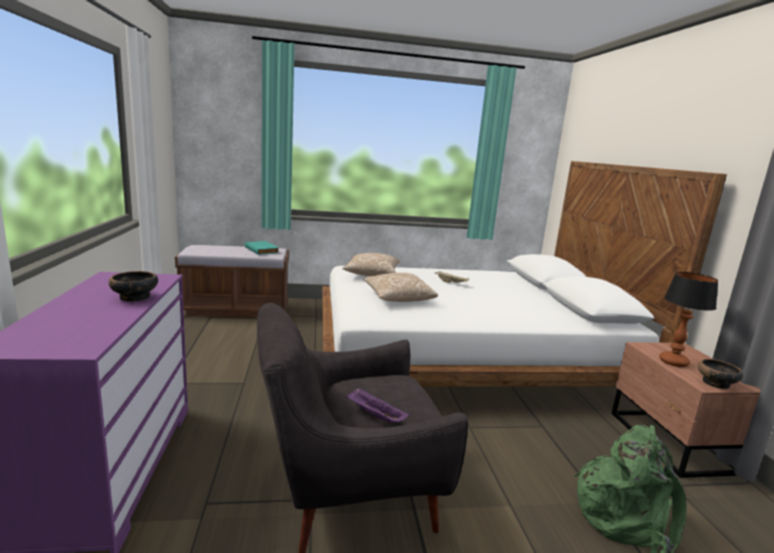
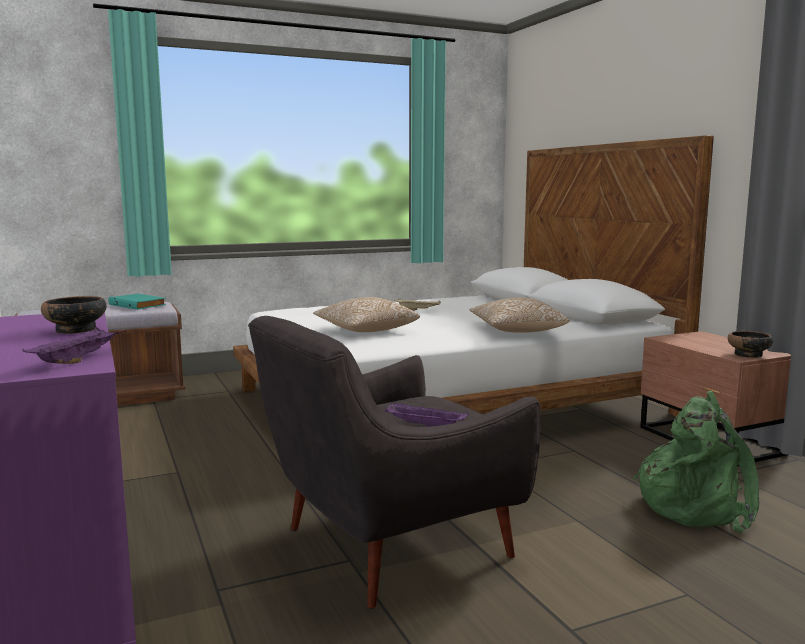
camera: 15 degrees left, 5 degrees down
pillow [342,253,400,277] -> pillow moved to [470,298,570,333]
table lamp [659,272,718,367] -> none
none -> purple tray [22,327,126,364]

